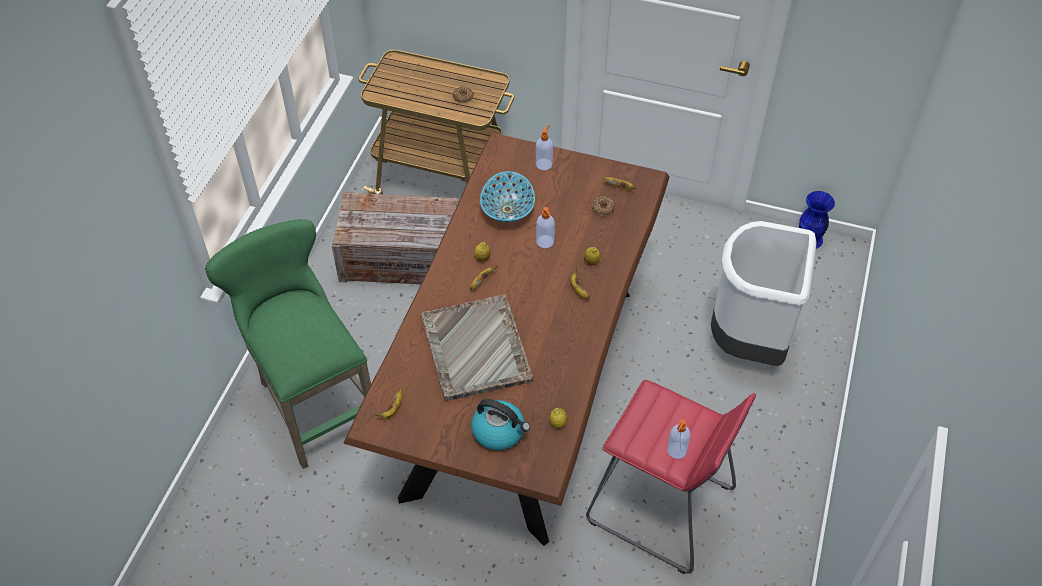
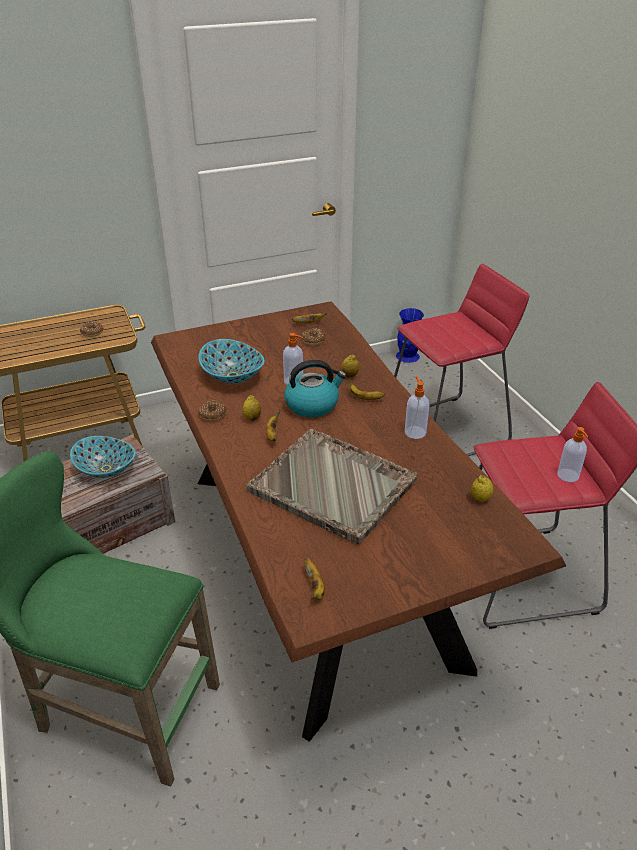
camera: 40 degrees left, 15 degrees down
kettle [471,399,530,451] -> kettle moved to [284,359,346,417]
soap dispenser [536,125,553,170] -> soap dispenser moved to [405,376,429,439]
white trash can [711,221,816,366] -> red stool [394,264,530,456]
none -> bowl [70,436,136,478]
none -> donut [198,400,227,421]

